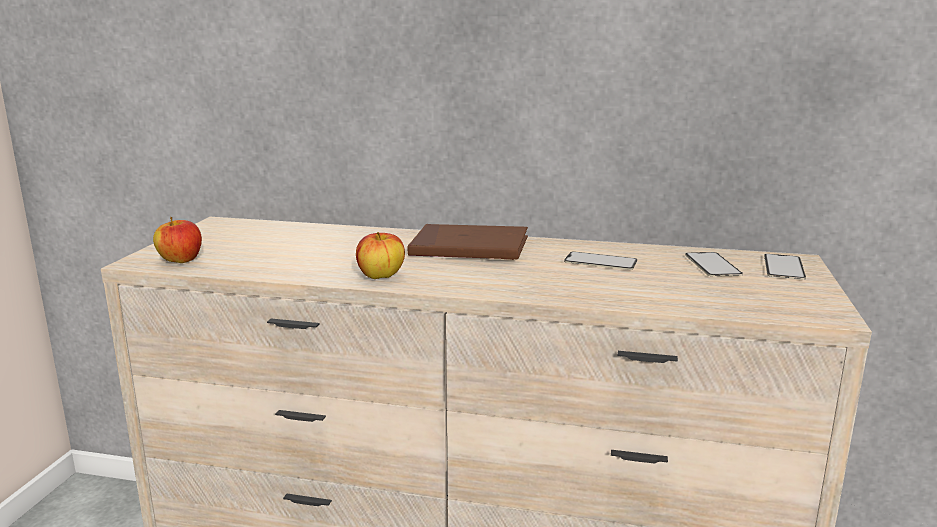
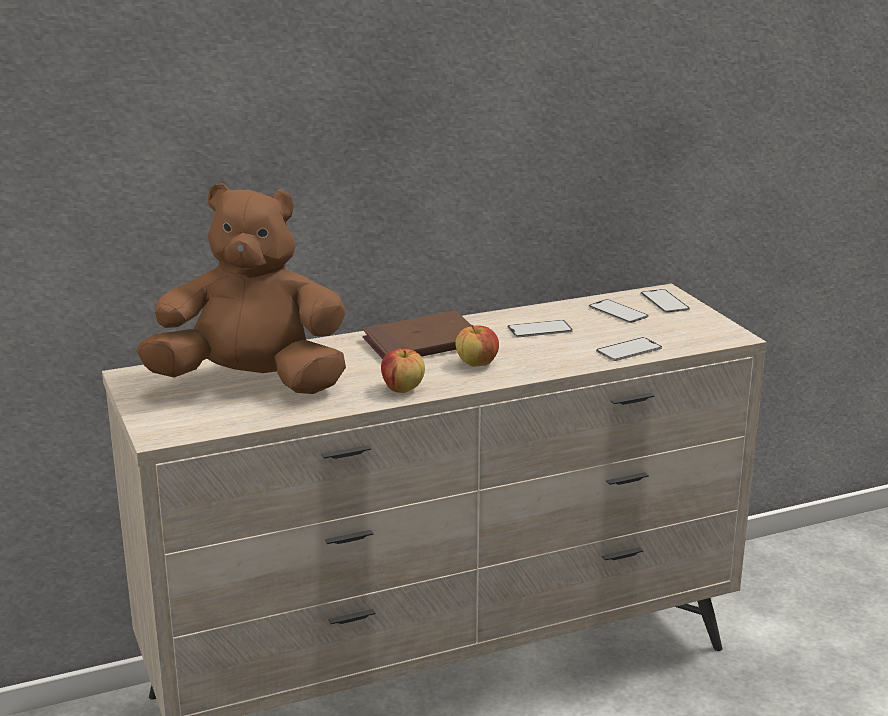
camera: 35 degrees left, 5 degrees up
apple [153,217,202,263] -> apple moved to [455,325,499,366]
none -> brown plush toy [137,183,346,394]
none -> phone [596,337,662,361]

